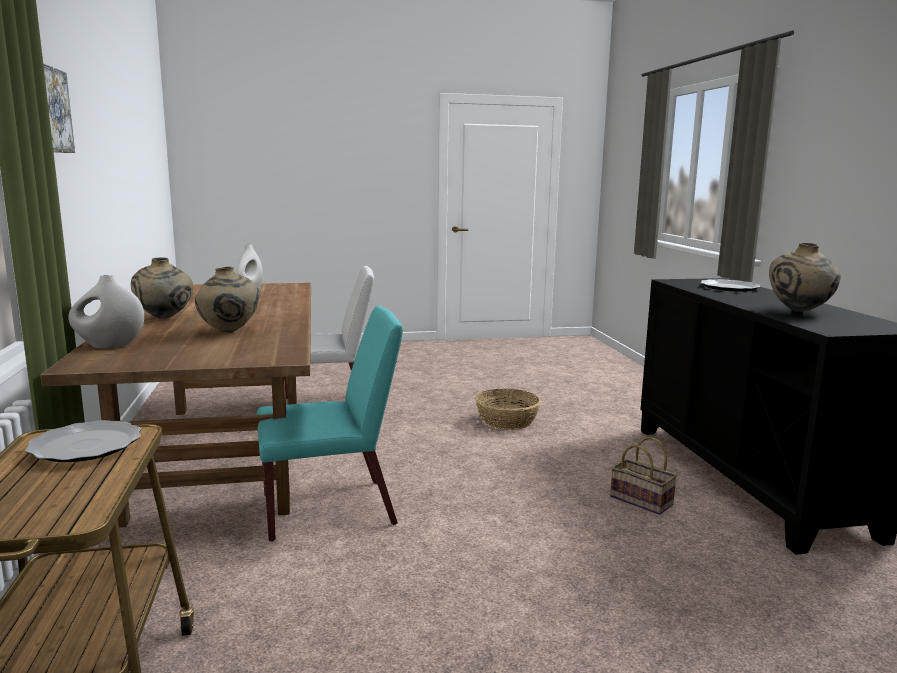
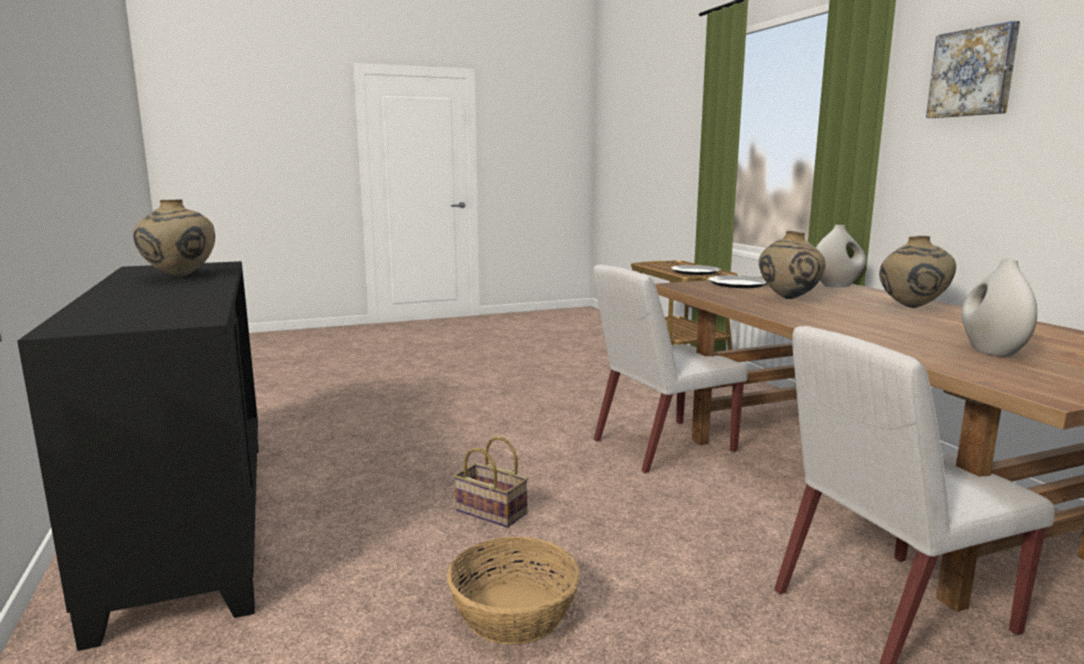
camera: 170 degrees right, 0 degrees up
turquoise chair [256,306,403,542] -> white chair [593,265,747,474]
basket [610,437,677,515] -> basket moved to [453,436,528,528]
plate [701,279,760,292] -> plate moved to [708,275,767,288]

